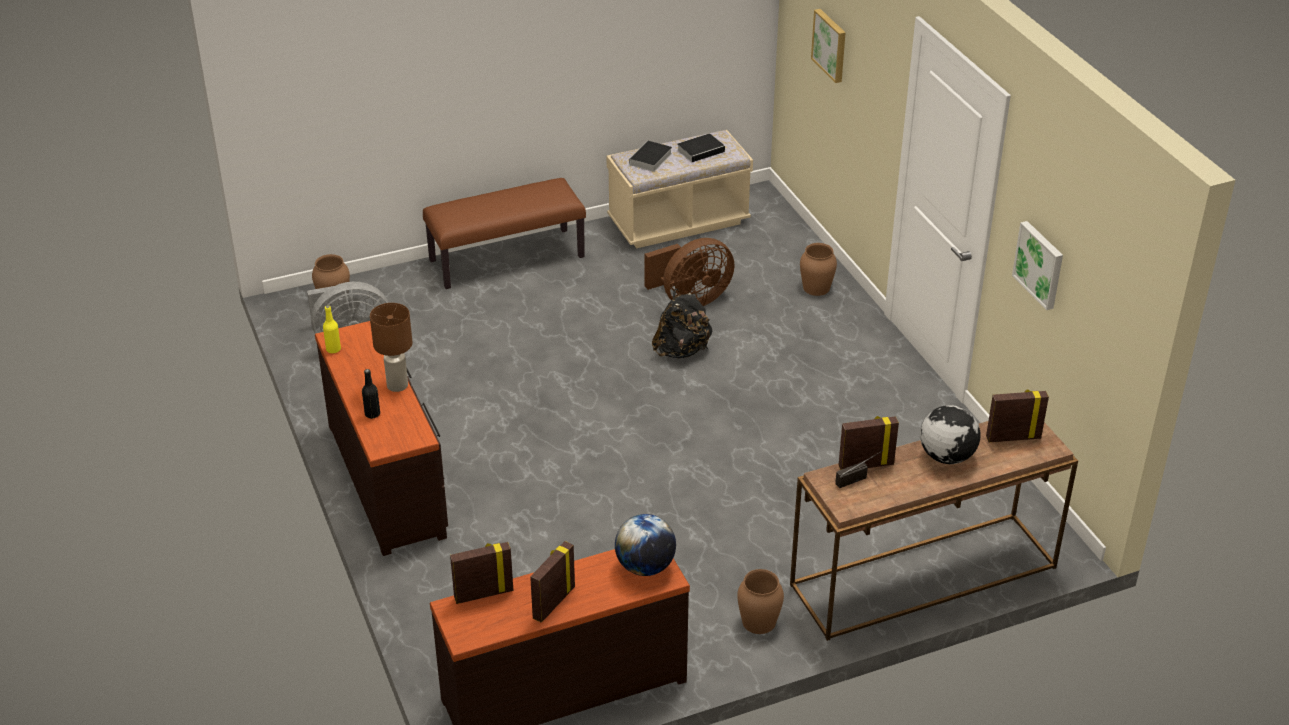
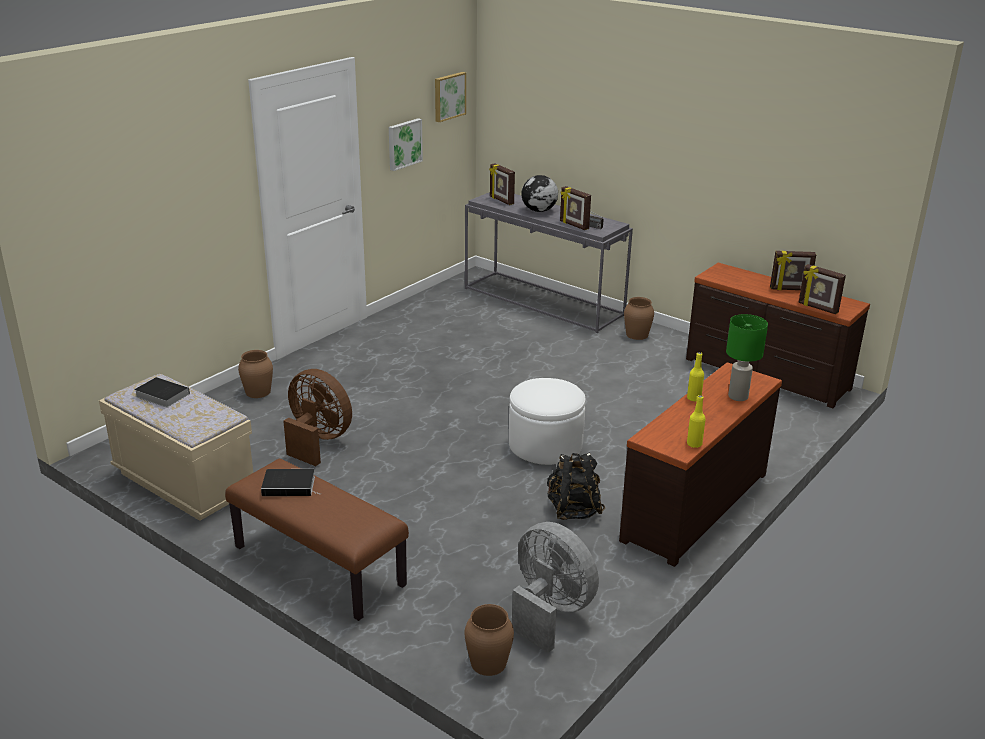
camera: 120 degrees left, 10 degrees down
black bottle [362,369,380,418] -> green table lamp [726,314,768,401]
brown table lamp [370,303,412,392] -> yellow bottle [687,352,704,402]
globe [615,514,676,576] -> none
book [627,140,672,172] -> book moved to [261,469,321,496]
black backpack [652,289,712,359] -> black backpack moved to [547,453,605,520]
brown console table [790,421,1078,641] -> grey console table [465,192,633,333]
picture [811,9,846,83] -> picture moved to [435,72,466,122]
none -> white ottoman [509,378,586,465]

